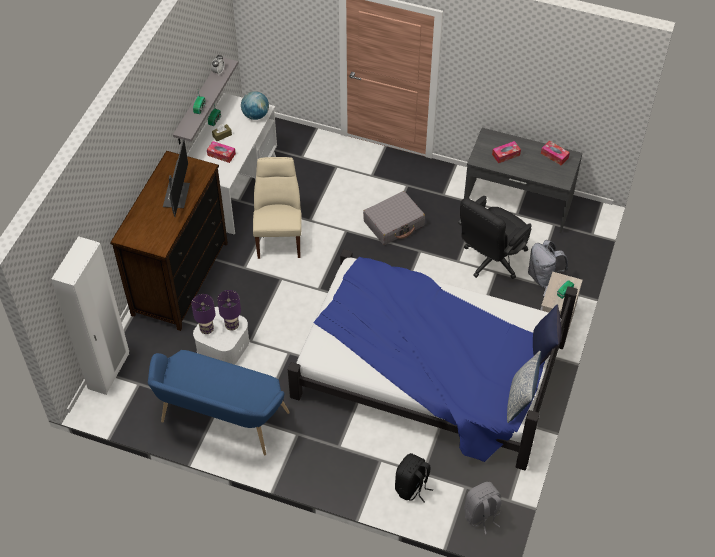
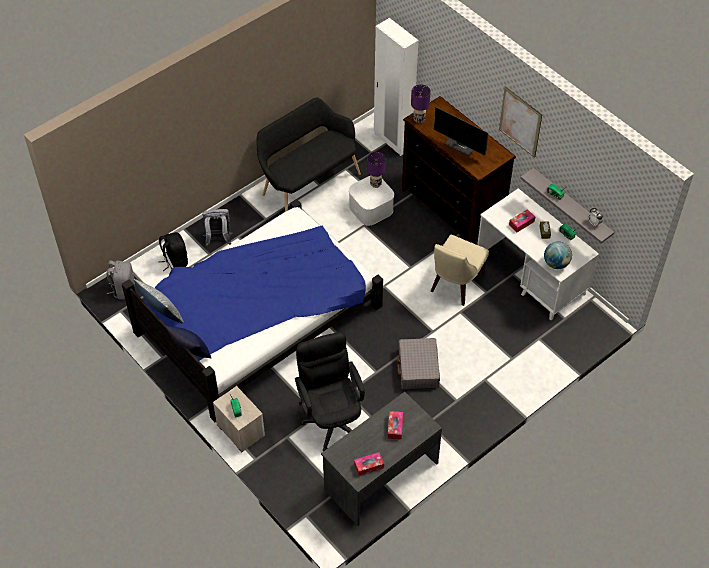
camera: 120 degrees right, 0 degrees up
blue bench [148,350,290,455] -> black bench [256,98,361,212]
purple table lamp [217,290,241,331] -> purple table lamp moved to [411,84,431,123]
beige chair [253,157,302,259] -> beige chair turned 90 degrees clockwise [430,235,489,306]
grey backpack [528,240,568,288] -> grey backpack moved to [202,209,233,246]
none -> picture [499,87,542,158]

